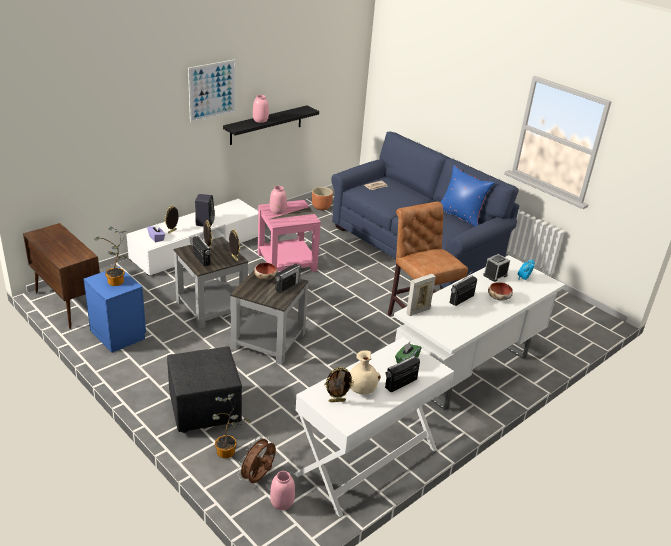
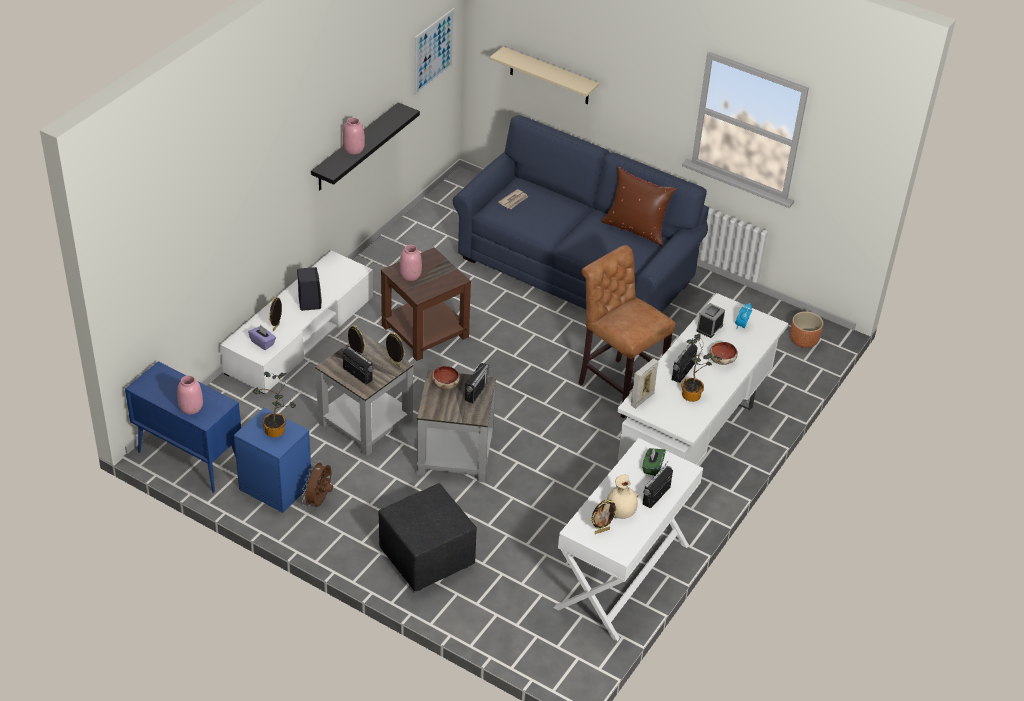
camera: 15 degrees left, 10 degrees up
brown cabinet [23,223,100,329] -> blue cabinet [125,361,241,493]
picture [188,59,236,123] -> picture moved to [415,8,455,96]
potted plant [212,394,251,458] -> potted plant moved to [681,333,722,402]
brown fan [237,436,276,483] -> brown fan moved to [302,460,333,507]
pink side table [258,200,321,272] -> brown side table [381,247,471,361]
pink vase [270,471,295,510] -> pink vase moved to [177,375,203,414]
brown planter [312,187,333,210] -> brown planter moved to [790,311,823,348]
blue pillow [441,165,494,227] -> brown pillow [601,167,677,246]
none -> beige shelf [490,47,599,104]

